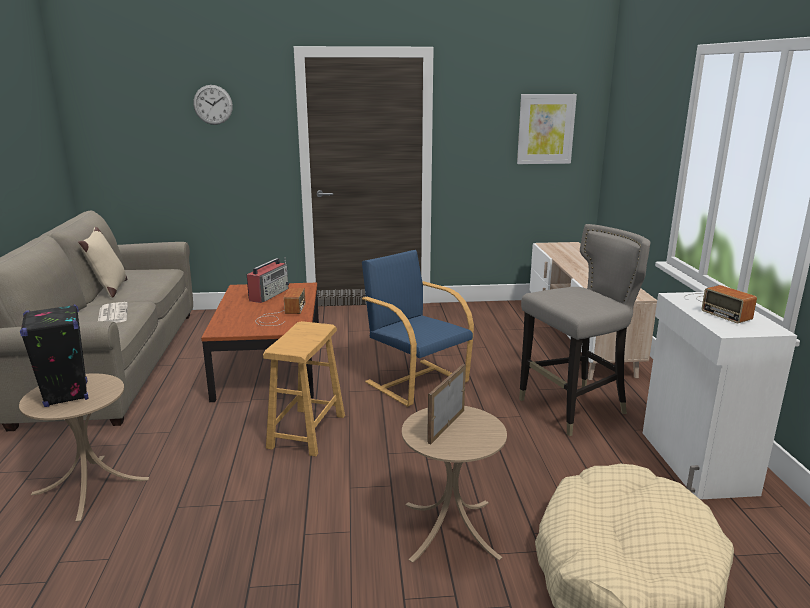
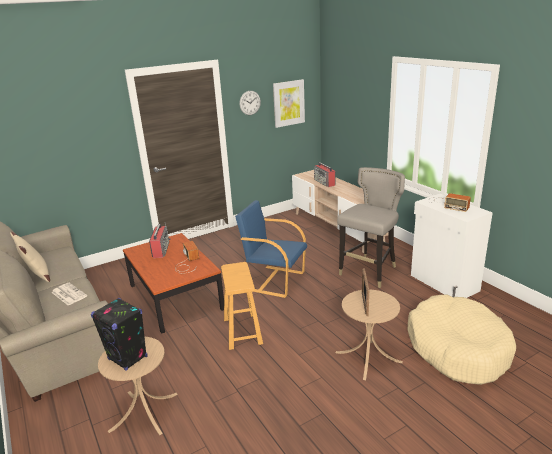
camera: 25 degrees left, 5 degrees up
wall clock [193,85,233,125] -> wall clock moved to [239,91,261,115]
none -> radio [314,162,335,187]

